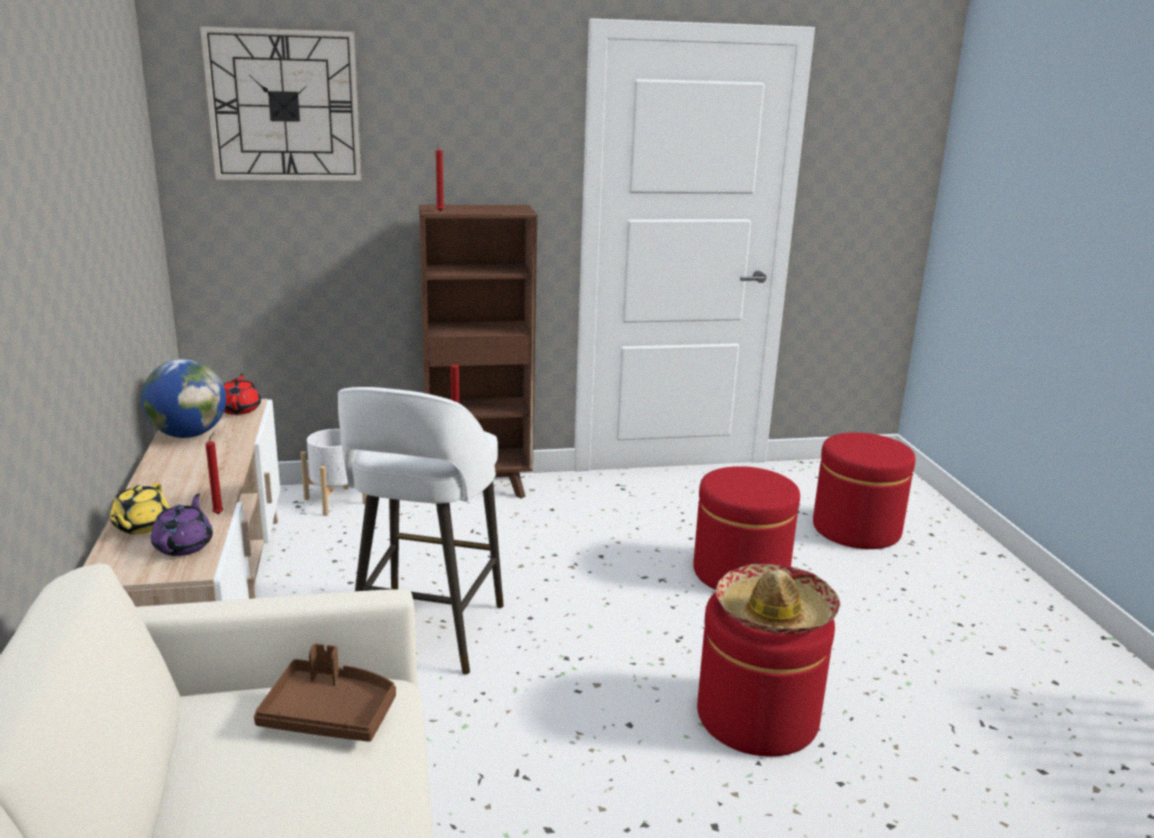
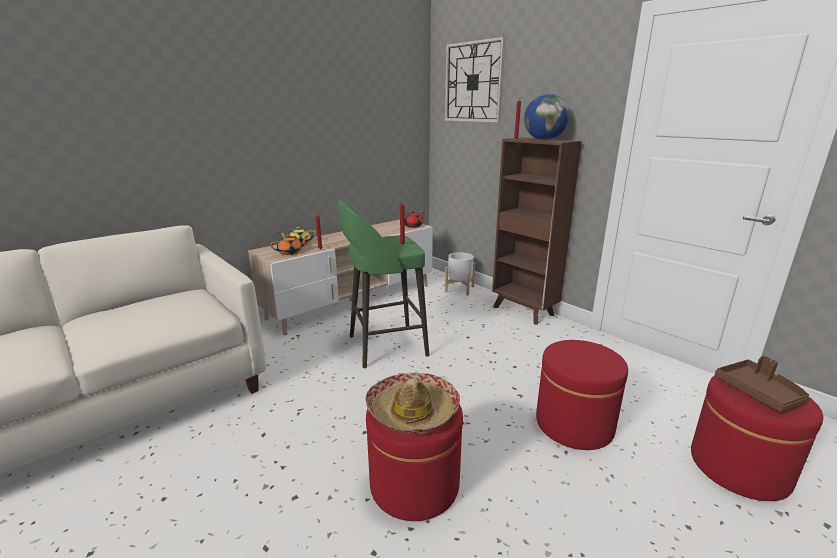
camera: 60 degrees right, 0 degrees up
globe [141,359,226,438] -> globe moved to [524,93,570,140]
purple teapot [151,493,213,556] -> orange teapot [270,234,308,255]
brown tray [254,643,396,742] -> brown tray moved to [715,356,810,412]
white stool [338,387,504,675] -> green stool [337,199,430,368]

